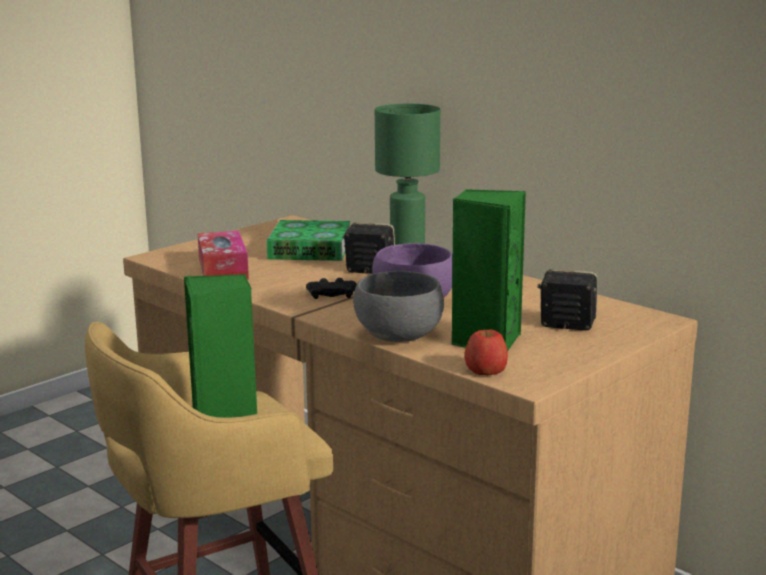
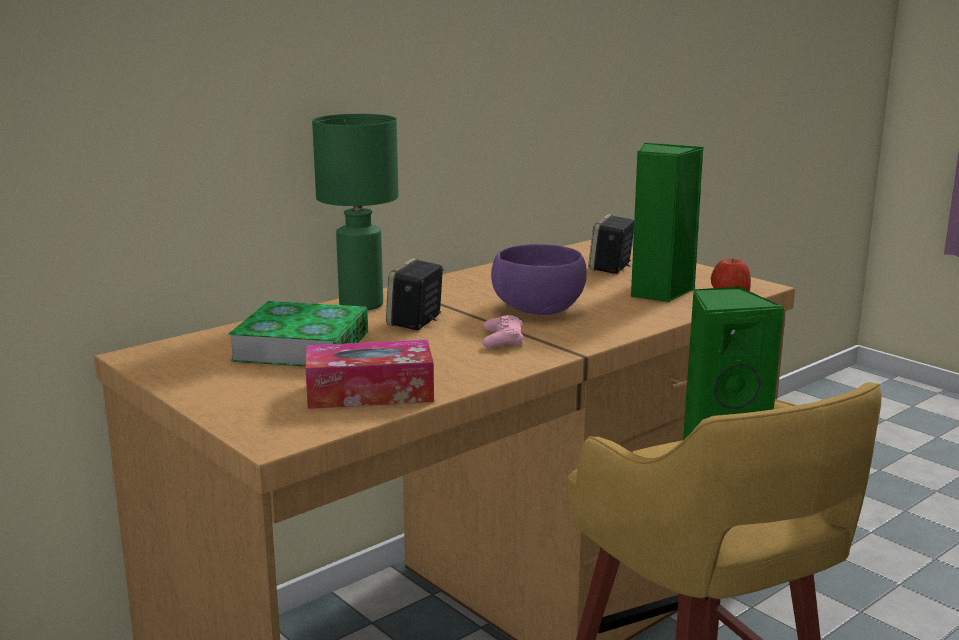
camera: 85 degrees left, 0 degrees up
black game controller [306,278,357,299] -> pink game controller [482,315,524,348]
grey bowl [353,271,444,342] -> none

